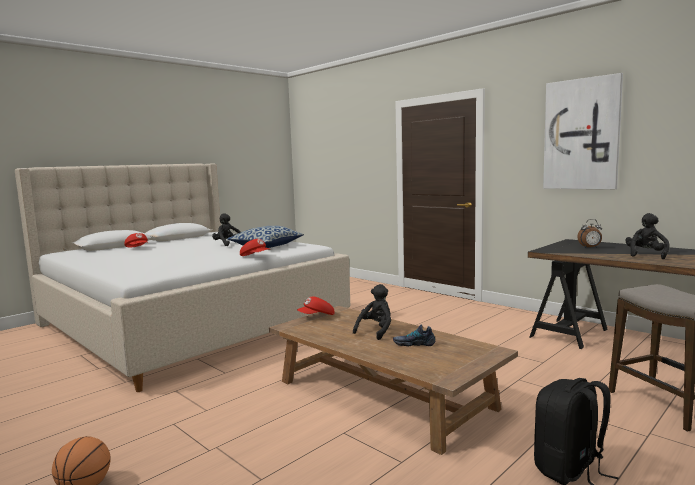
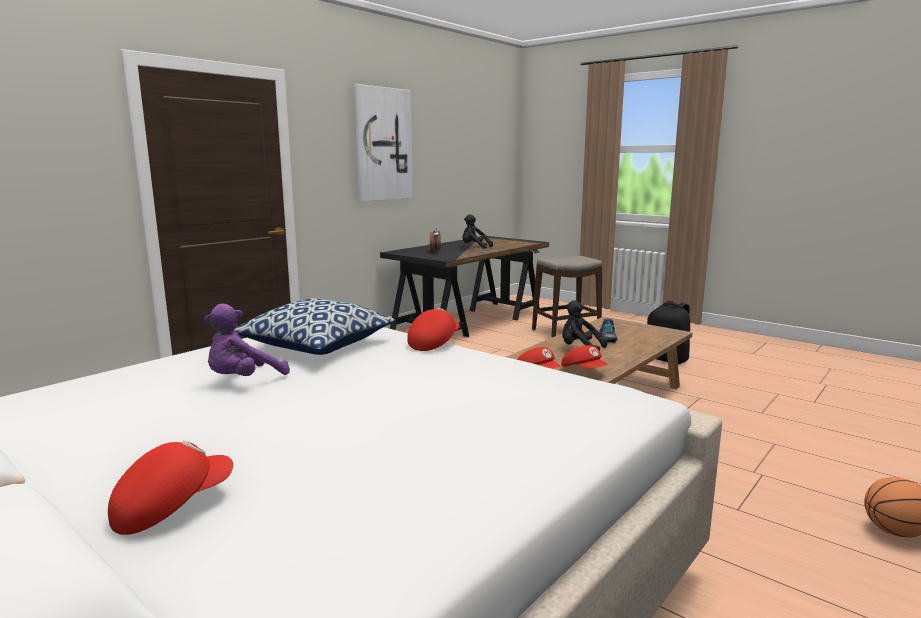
camera: 95 degrees left, 5 degrees up
black plush toy [212,213,241,246] -> purple plush toy [203,304,290,376]
none -> red cap [561,345,608,369]

